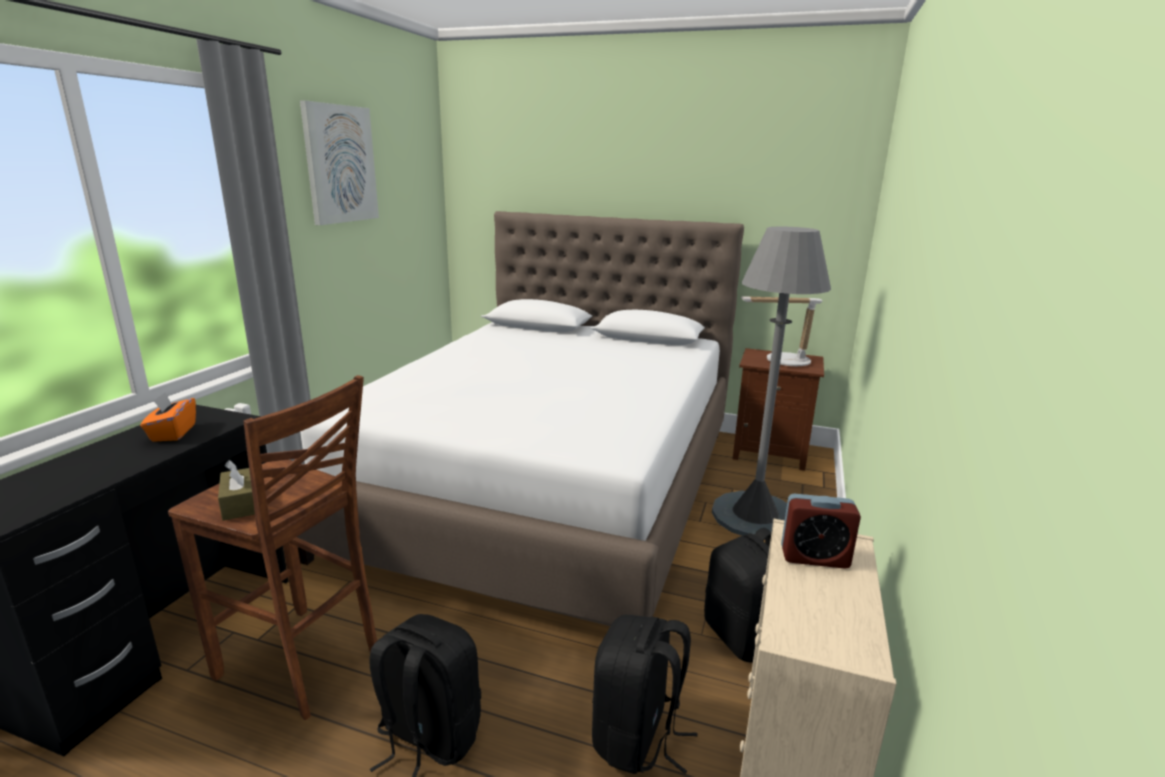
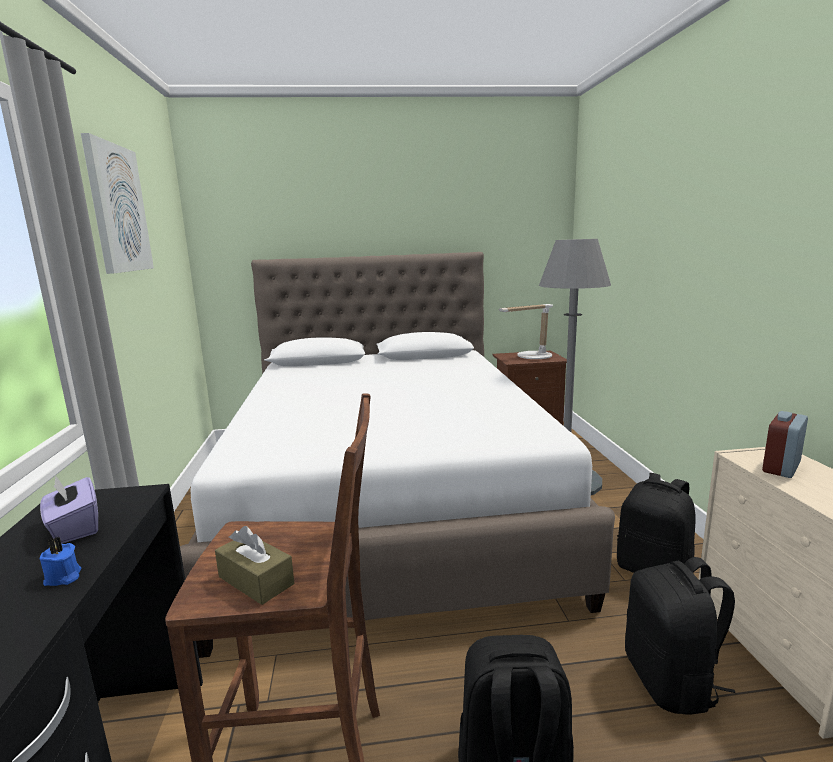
camera: 25 degrees left, 5 degrees down
orange tissue box [140,392,196,442] -> purple tissue box [40,475,98,544]
alarm clock [781,494,861,569] -> alarm clock turned 150 degrees clockwise [762,411,808,478]
none -> blue candle [40,537,81,586]

